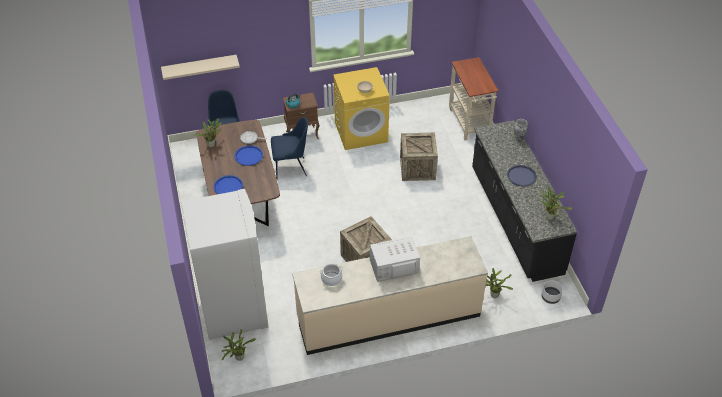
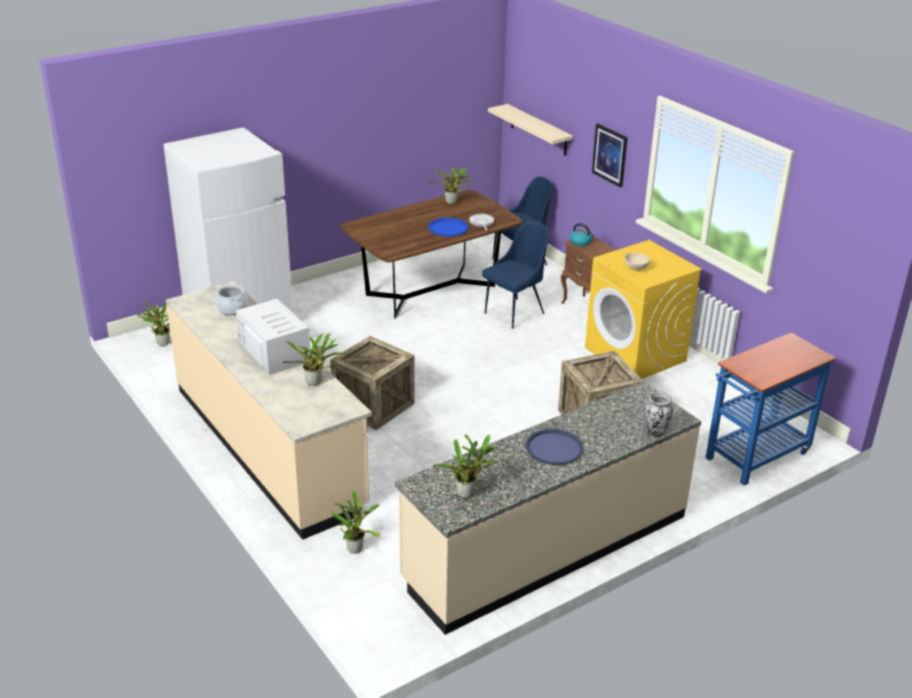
camera: 70 degrees right, 15 degrees down
blue tray [213,175,243,194] -> none
blue chair [271,117,308,179] -> blue chair turned 105 degrees counterclockwise [482,220,548,329]
beige cart [449,57,498,140] -> blue cart [705,333,836,485]
black counter [472,120,577,282] -> beige counter [395,382,701,635]
white planter [542,280,563,304] -> none
none -> potted plant [283,334,348,386]
none -> picture [592,123,628,188]

